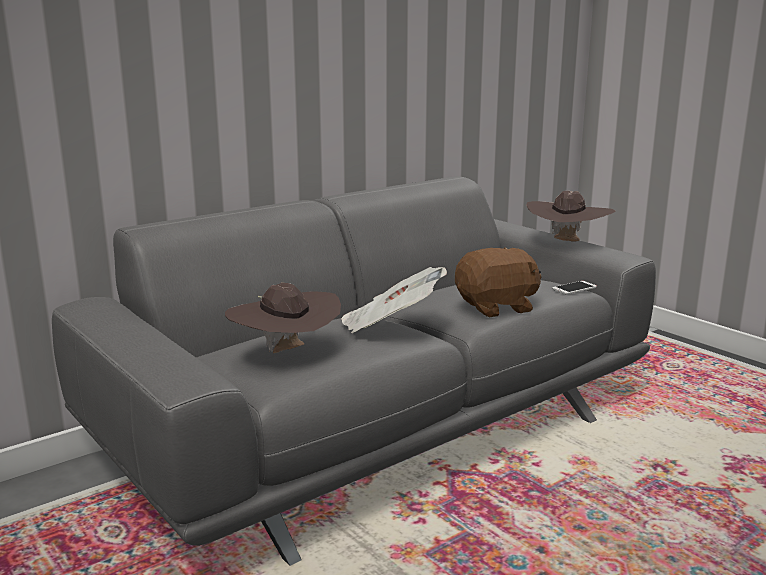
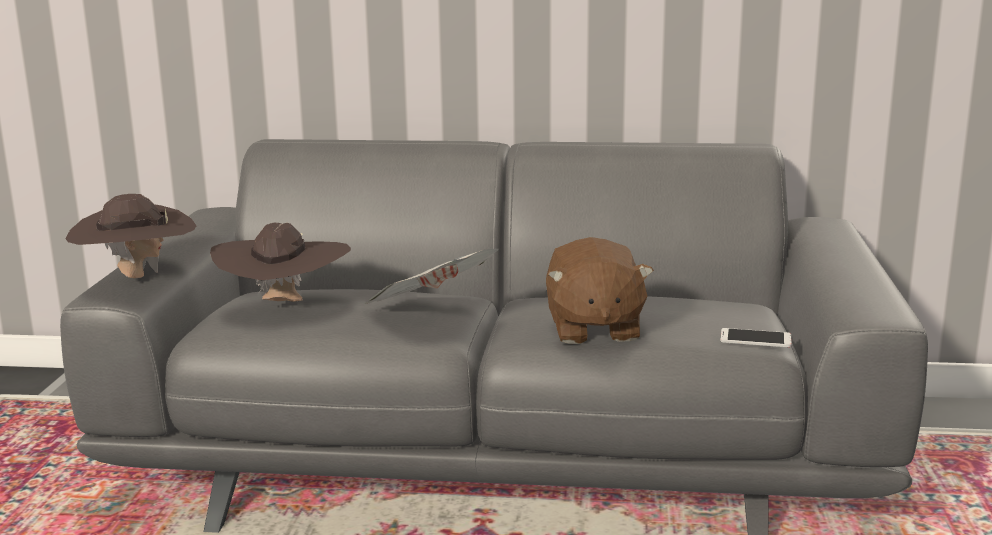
camera: 45 degrees right, 0 degrees up
brown plush toy [455,247,541,317] -> brown plush toy turned 60 degrees clockwise [546,237,654,344]
brown hat [526,190,616,242] -> brown hat moved to [66,194,196,278]

